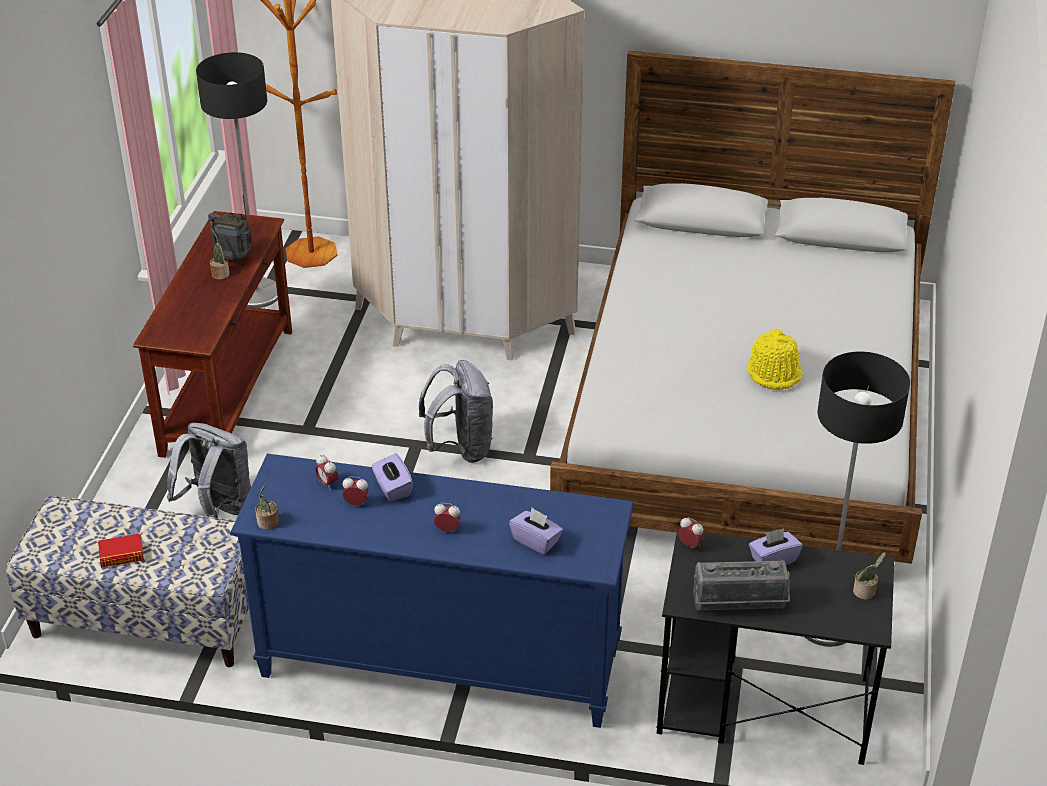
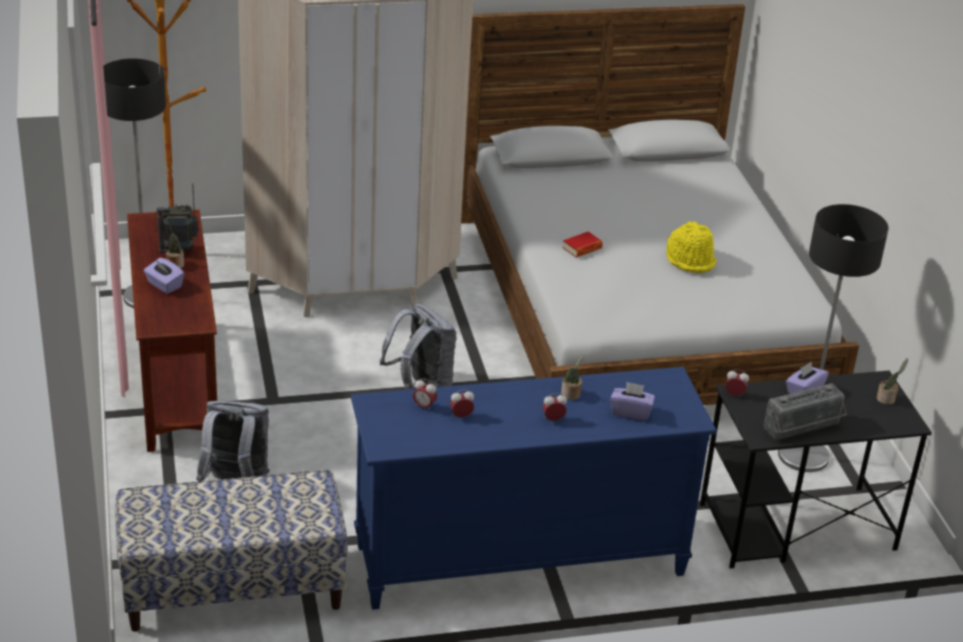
camera: 25 degrees left, 5 degrees down
book [98,534,144,568] -> book moved to [563,231,603,258]
potted plant [255,486,279,530] -> potted plant moved to [561,356,584,400]
purple tissue box [371,453,413,502] -> purple tissue box moved to [144,258,184,294]

